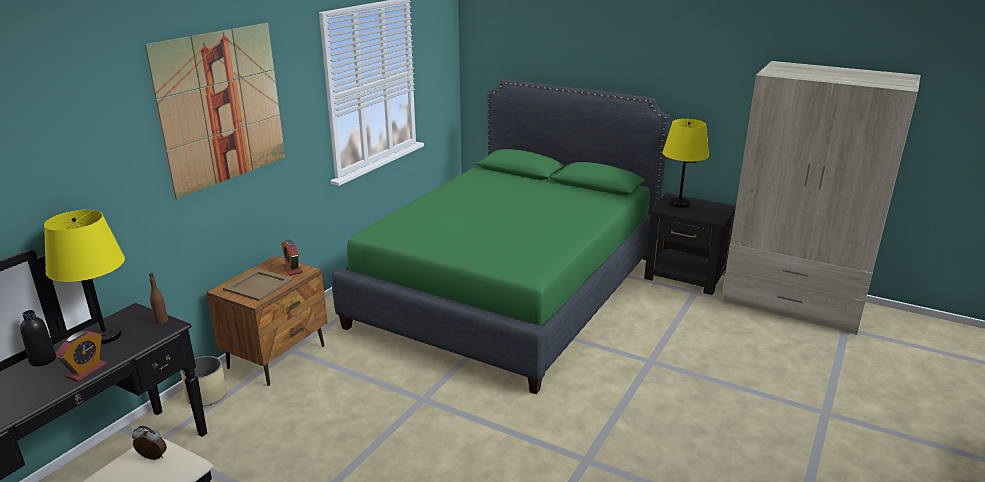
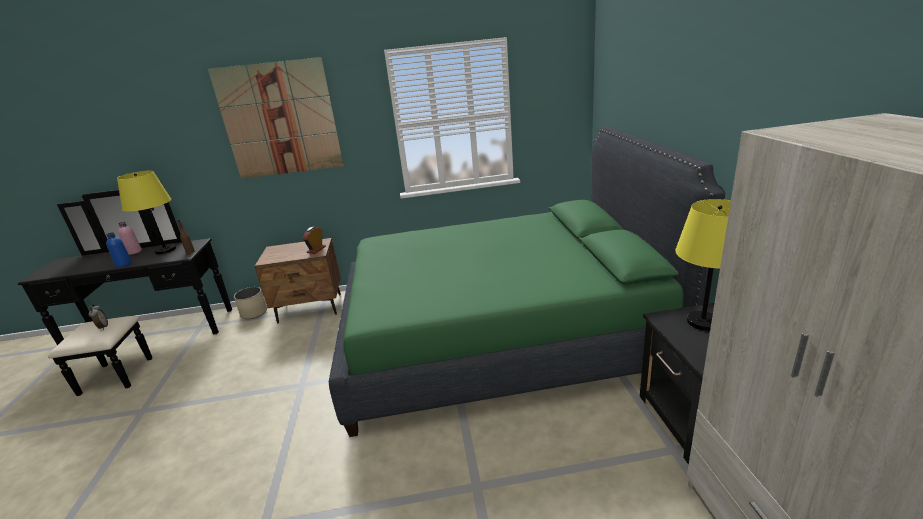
camera: 55 degrees right, 0 degrees up
black bottle [20,310,56,367] -> pink bottle [118,222,142,255]
alarm clock [56,331,107,382] -> blue bottle [106,232,132,268]
beige tray [223,268,294,301] -> none

